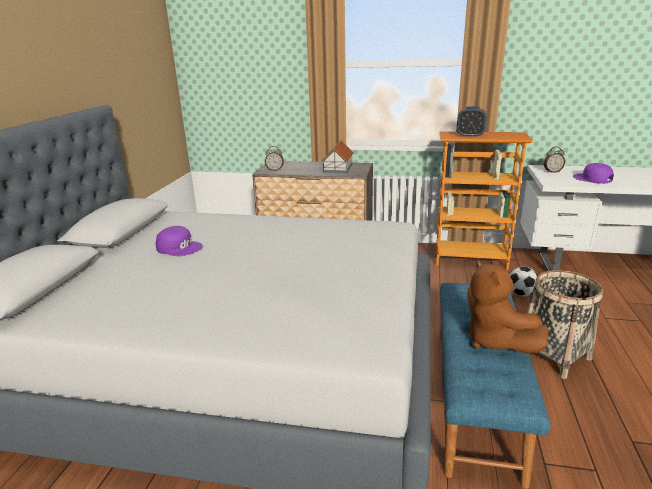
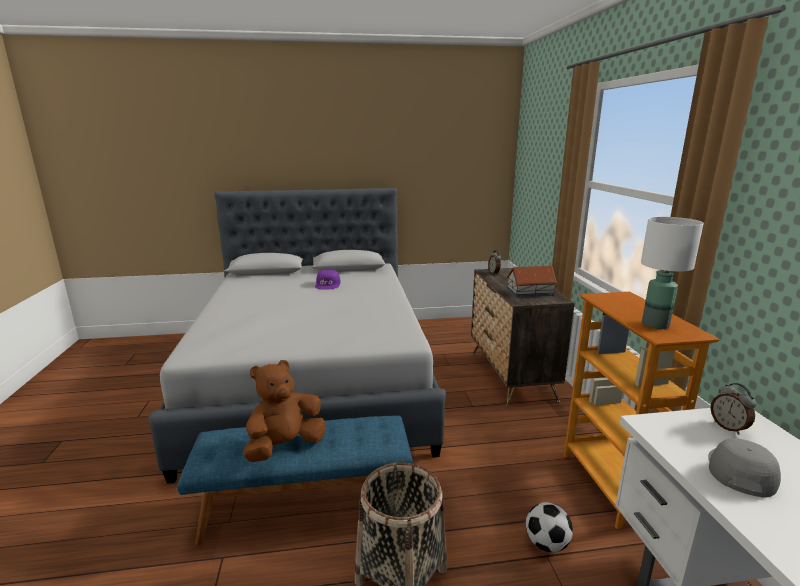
camera: 70 degrees right, 5 degrees down
alarm clock [457,107,486,137] -> none
purple cap [573,163,614,184] -> grey cap [708,438,781,498]
none -> white table lamp [641,217,704,329]

